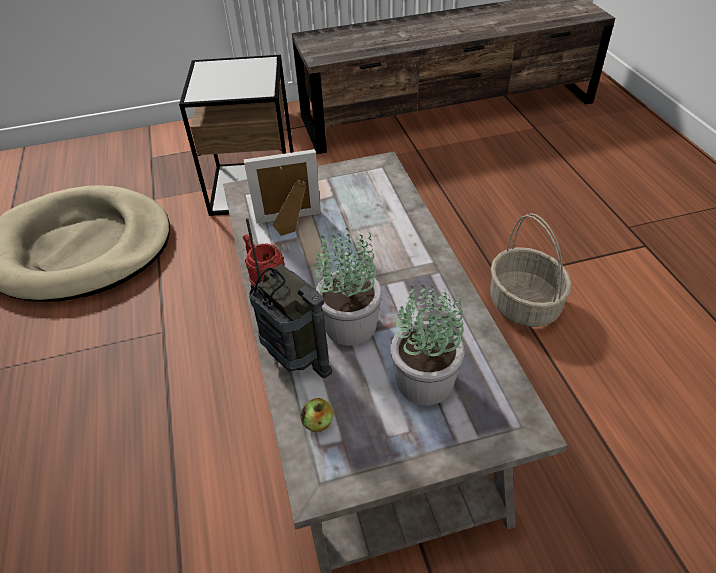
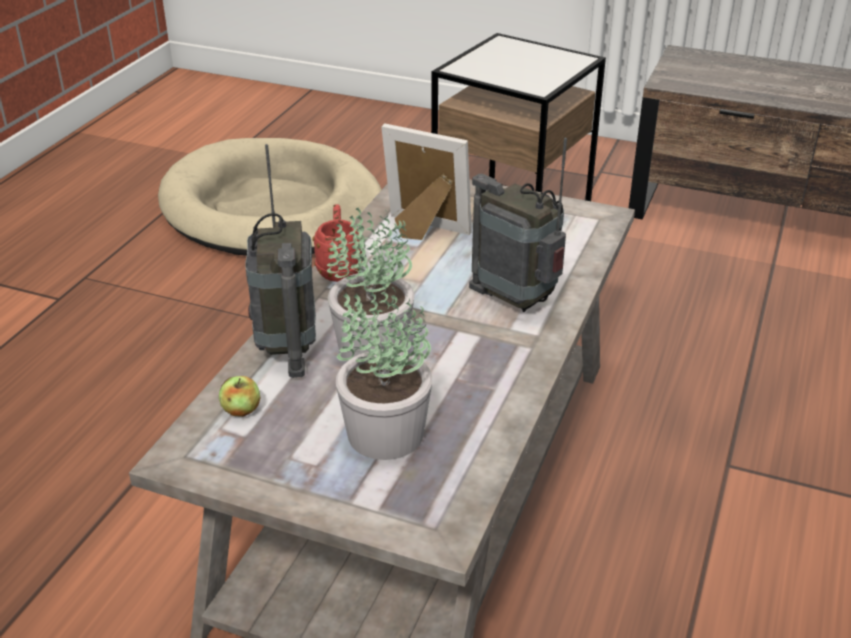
camera: 35 degrees right, 10 degrees down
basket [490,213,572,327] -> none
none -> radio [469,138,567,312]

